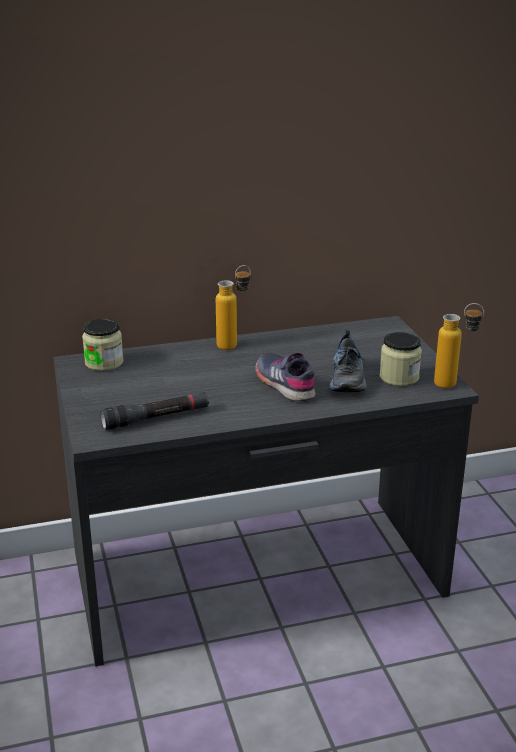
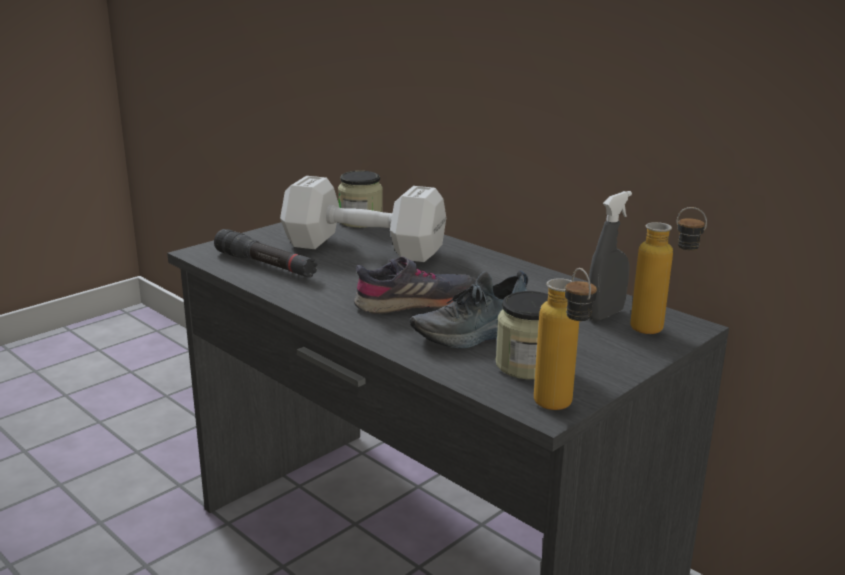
camera: 60 degrees right, 5 degrees down
bottle [216,265,251,350] -> bottle moved to [630,207,707,334]
grey shoe [255,352,316,401] -> grey shoe turned 45 degrees clockwise [354,256,476,314]
none -> white dumbbell [280,176,446,262]
none -> grey spray bottle [589,191,632,321]

